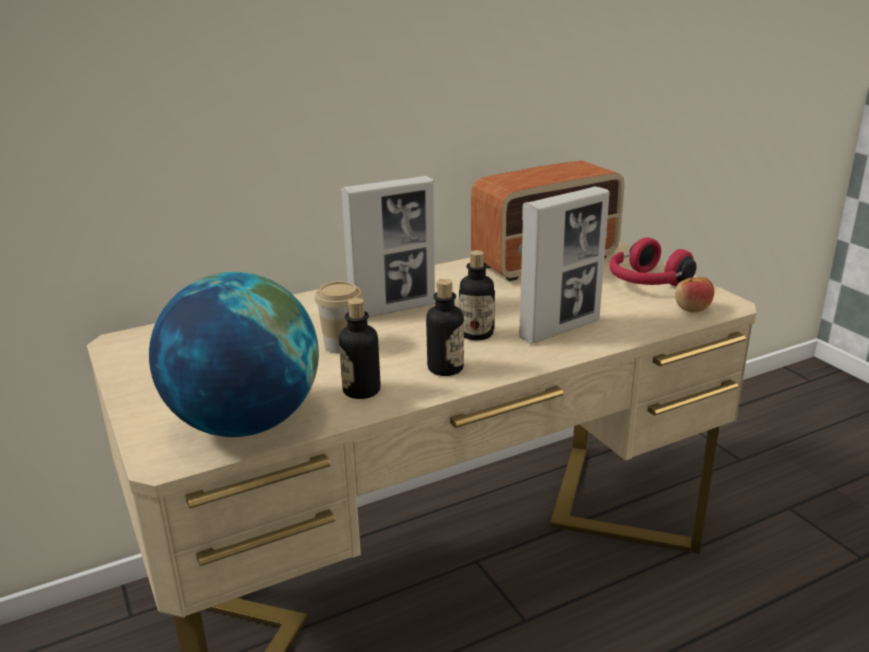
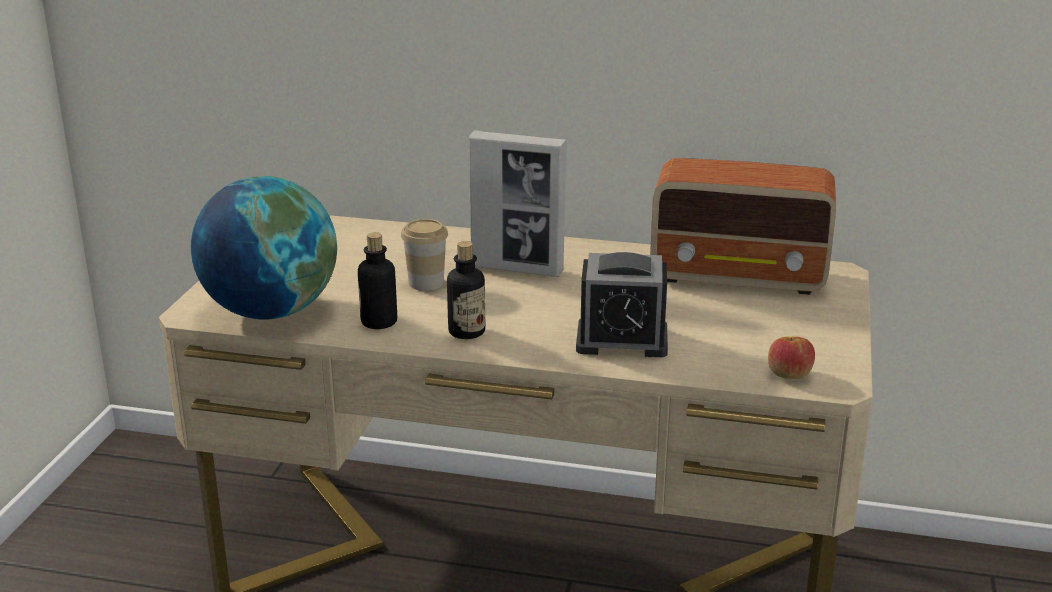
camera: 40 degrees right, 0 degrees up
bottle [459,250,495,340] -> none
picture frame [519,187,610,344] -> alarm clock [576,252,668,357]
red headphones [609,237,696,286] -> none

